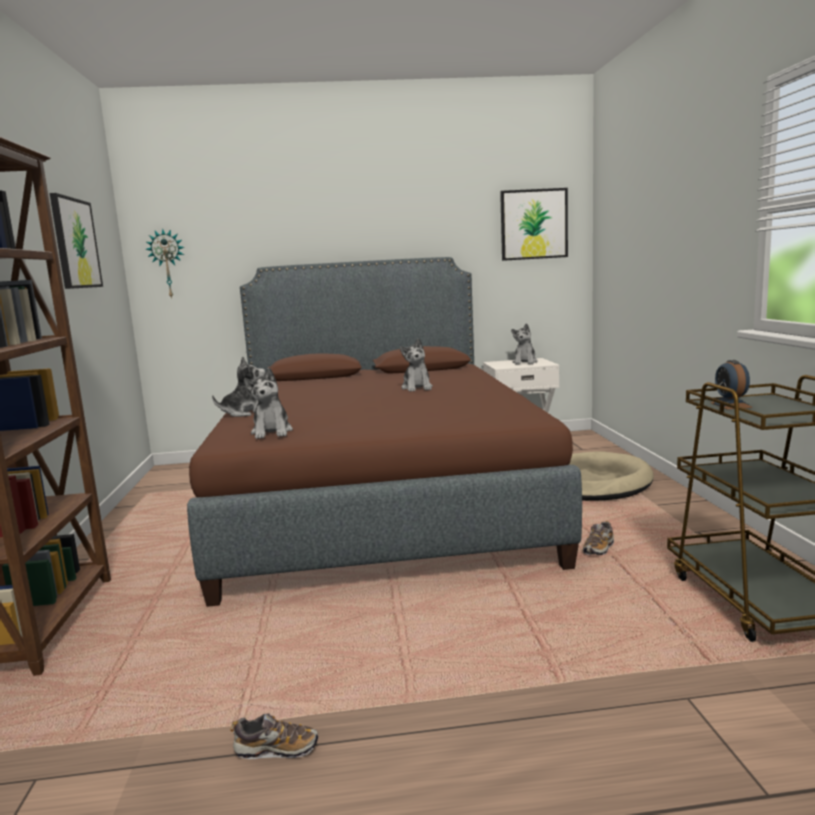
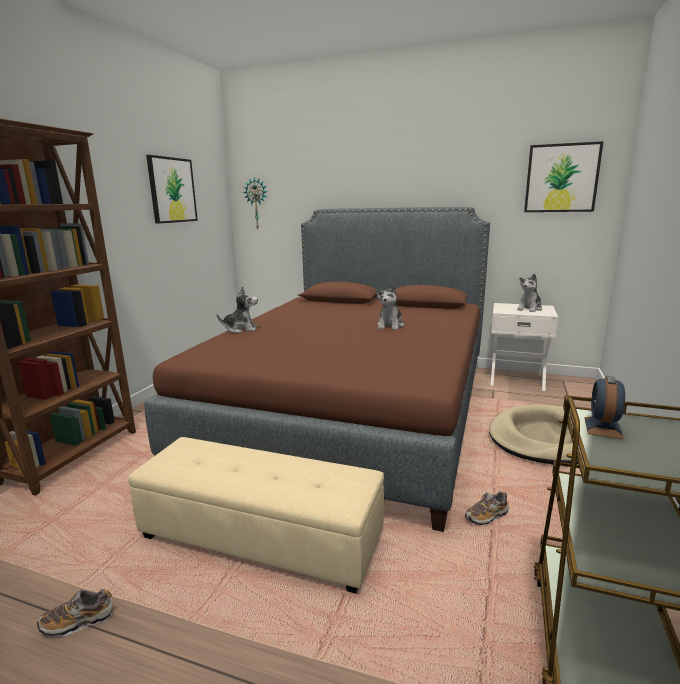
camera: 25 degrees right, 5 degrees up
shoe [230,713,318,759] -> shoe turned 135 degrees clockwise [37,589,113,637]
plush toy [244,368,293,439] -> none
none -> beige ottoman [128,437,384,594]

